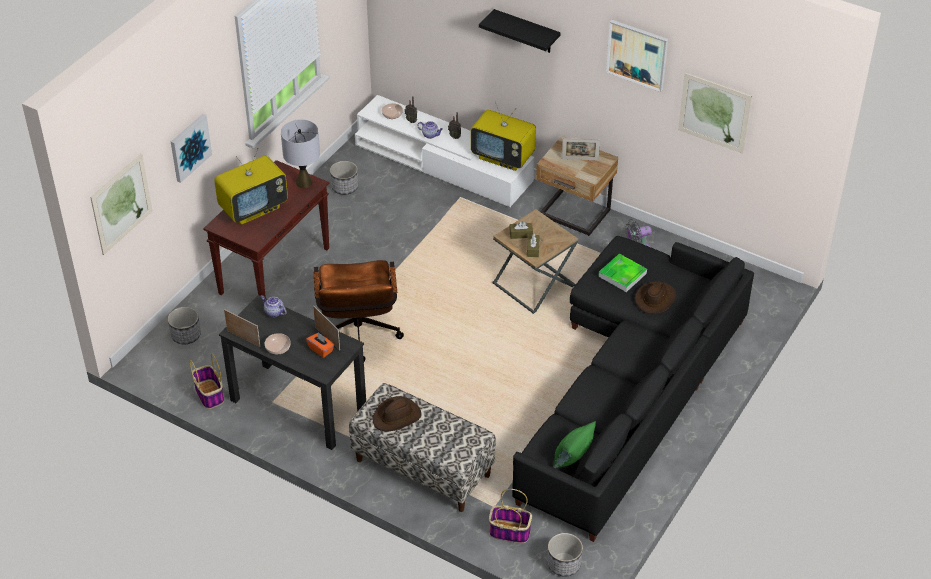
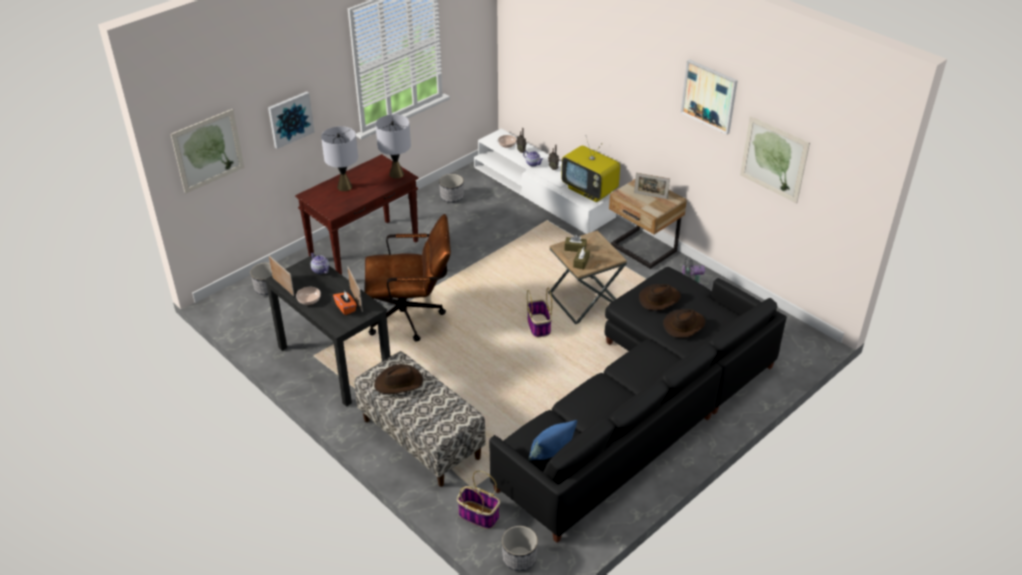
camera: 15 degrees right, 5 degrees down
basket [190,353,224,409] -> basket moved to [527,288,552,338]
television [214,148,288,225] -> grey table lamp [321,126,358,191]
brown office chair [314,260,404,362] -> brown office chair turned 105 degrees counterclockwise [365,214,451,341]
black shelf [479,9,561,53] -> none
green pillow [553,421,596,469] -> blue pillow [528,420,577,460]
tray [598,254,647,292] -> brown hat [639,284,681,311]

